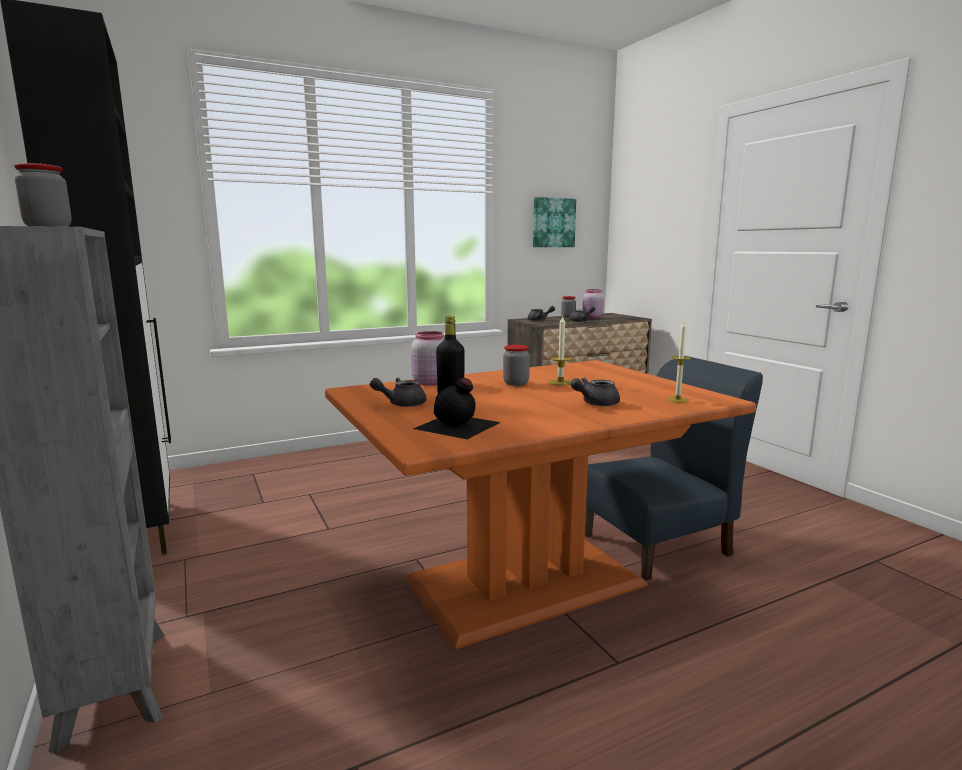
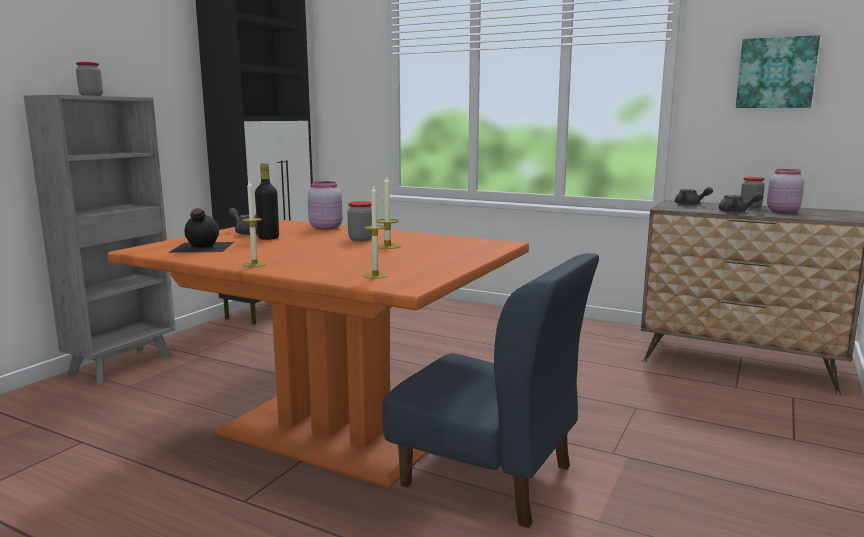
camera: 55 degrees right, 0 degrees up
grey teapot [570,377,620,406] -> none
none -> candle [242,180,266,267]

